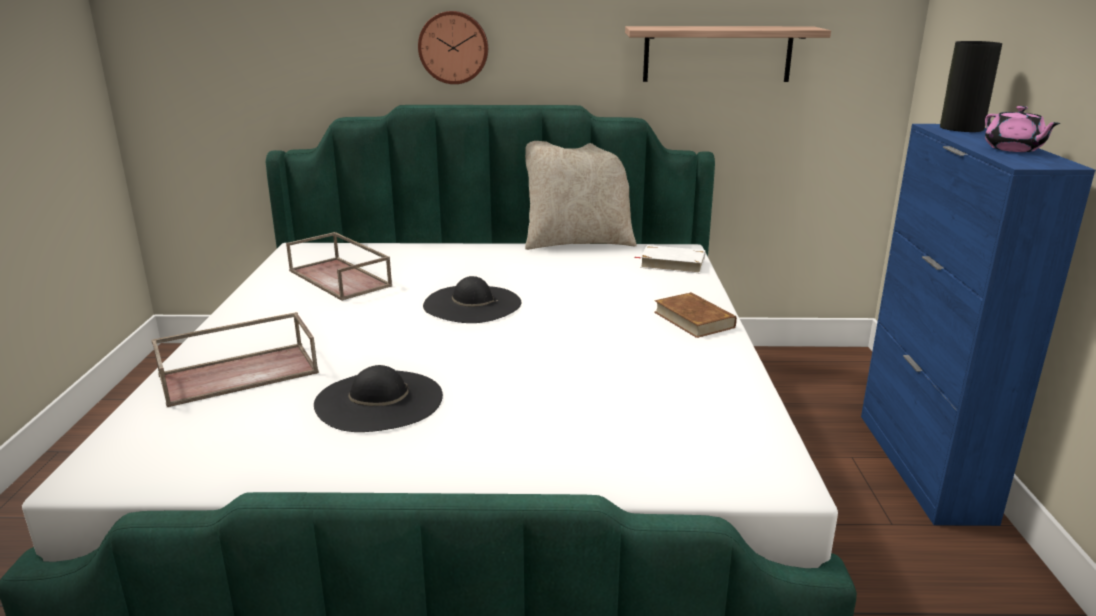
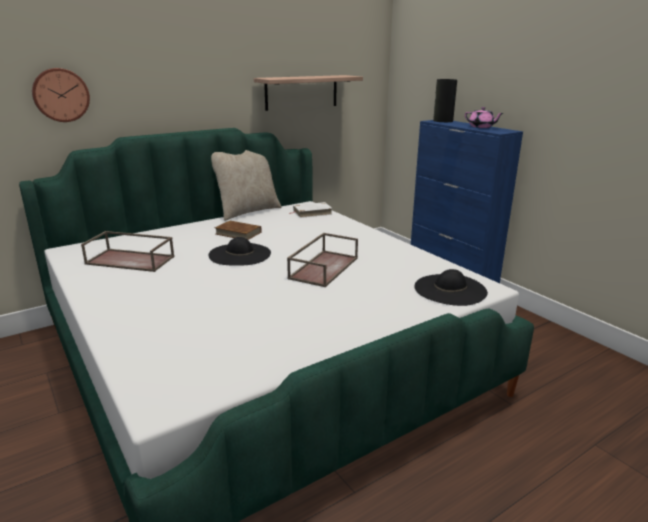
camera: 35 degrees left, 0 degrees up
brown tray [151,312,319,407] -> brown tray moved to [287,233,358,287]
black hat [314,365,443,432] -> black hat moved to [414,269,488,306]
wall clock [418,11,488,84] -> wall clock moved to [32,68,90,122]
brown book [654,292,737,338] -> brown book moved to [215,220,262,240]

